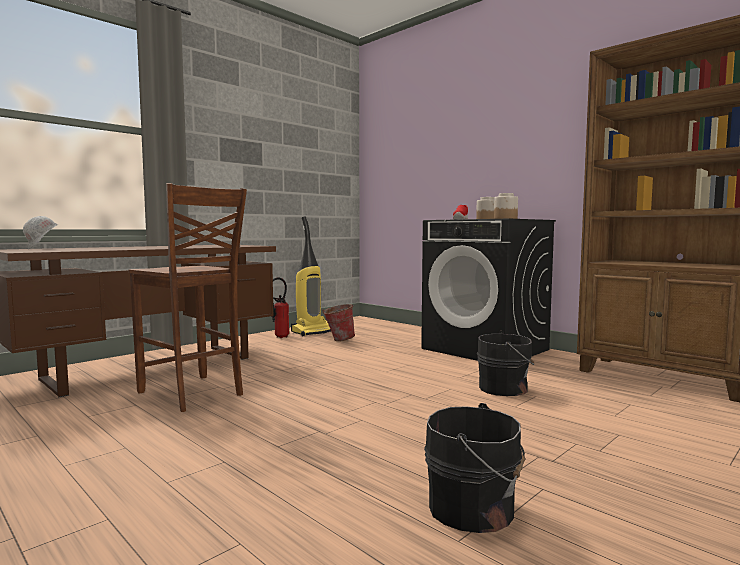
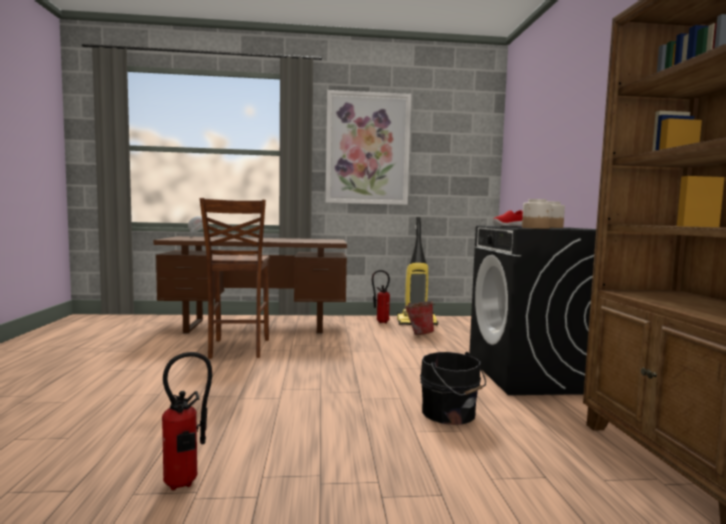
camera: 40 degrees right, 0 degrees up
black bucket [424,403,525,533] -> fire extinguisher [162,352,212,490]
none -> picture [325,90,411,205]

